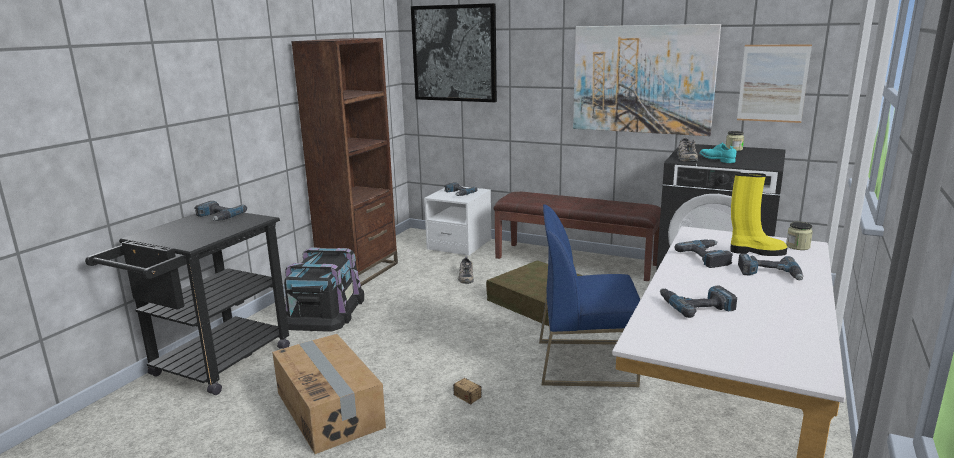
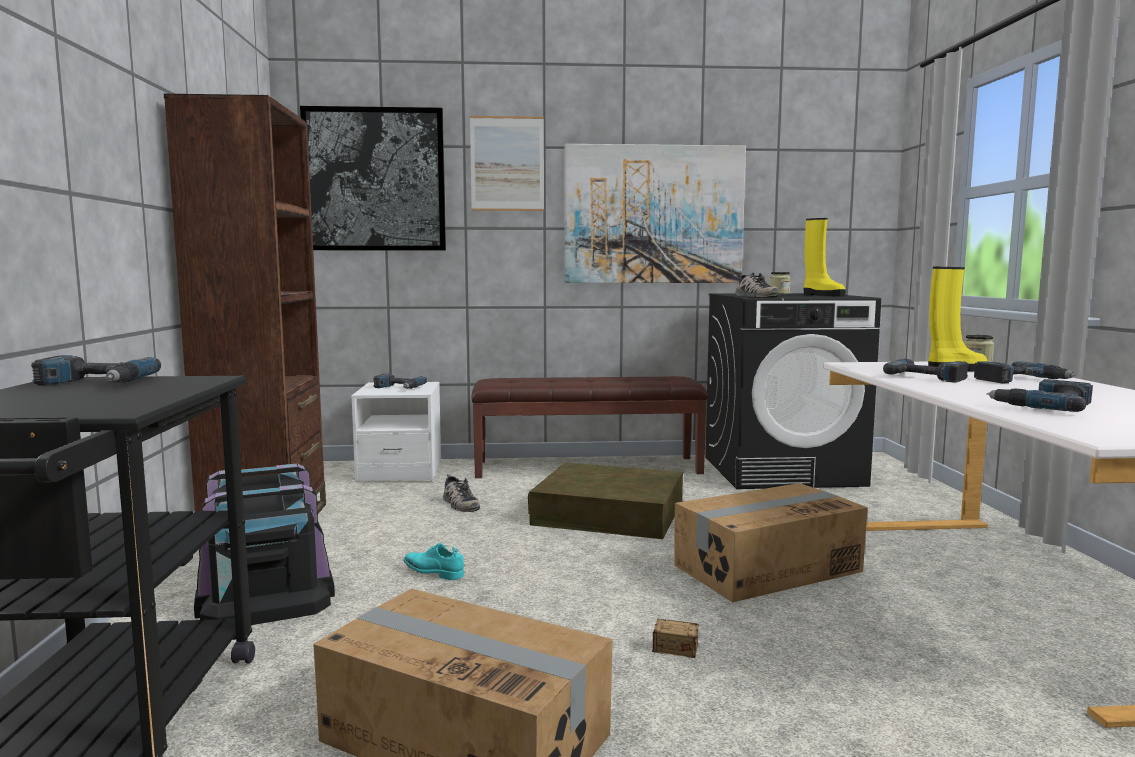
camera: 30 degrees left, 10 degrees down
blue chair [539,205,640,387] -> cardboard box [675,483,868,603]
turquoise shoe [699,143,736,163] -> turquoise shoe moved to [403,543,464,580]
picture [737,44,812,123] -> picture moved to [470,116,544,211]
none -> yellow boot [804,218,846,296]

